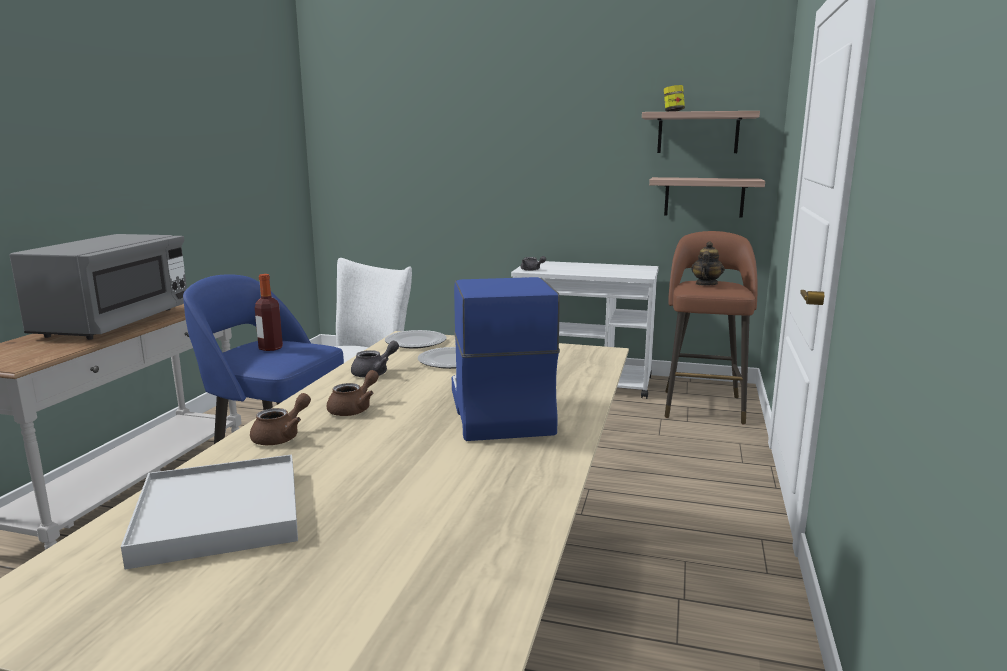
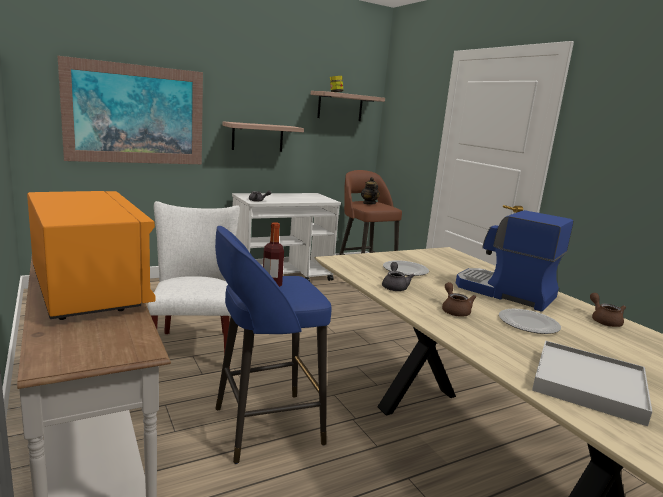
camera: 45 degrees left, 0 degrees up
grey microwave [9,234,187,340] -> orange microwave [27,191,156,320]
brown teapot [250,393,311,445] -> brown teapot moved to [590,293,626,327]
plate [385,330,446,349] -> plate moved to [499,309,561,334]
shelf [649,177,765,217] -> shelf moved to [222,122,304,152]
none -> picture [58,56,203,164]

